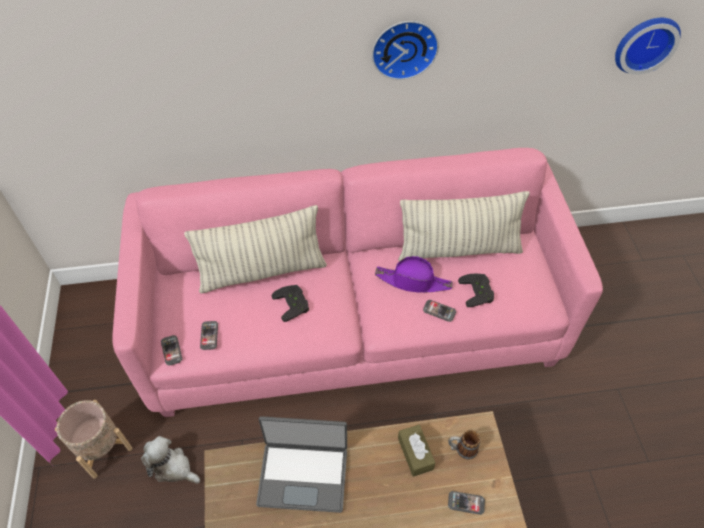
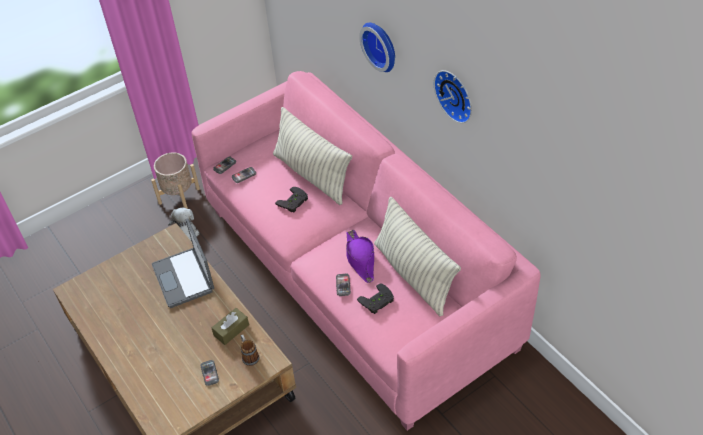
camera: 65 degrees right, 5 degrees down
wall clock [615,18,681,75] -> wall clock moved to [359,23,395,72]

